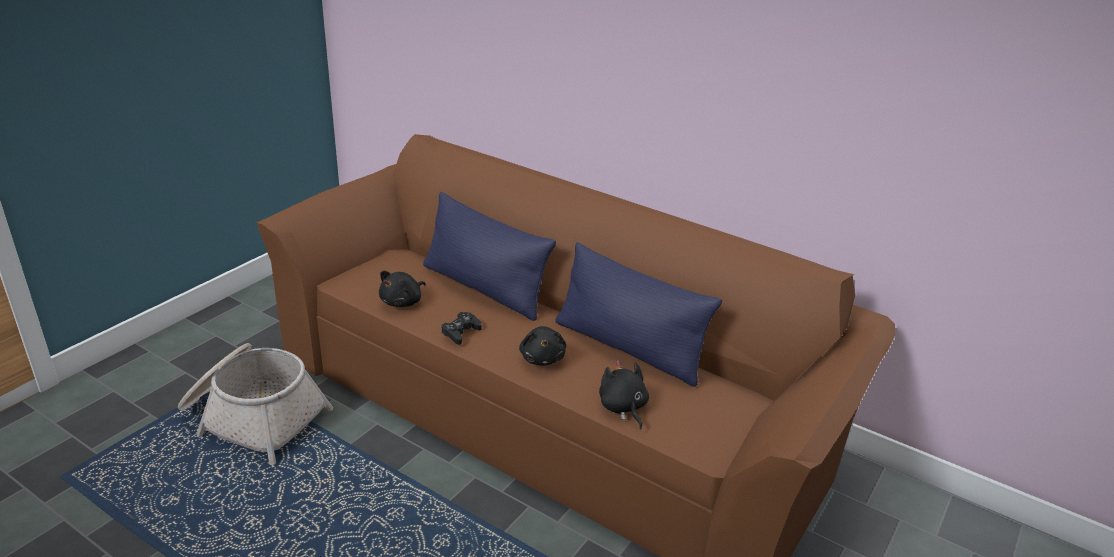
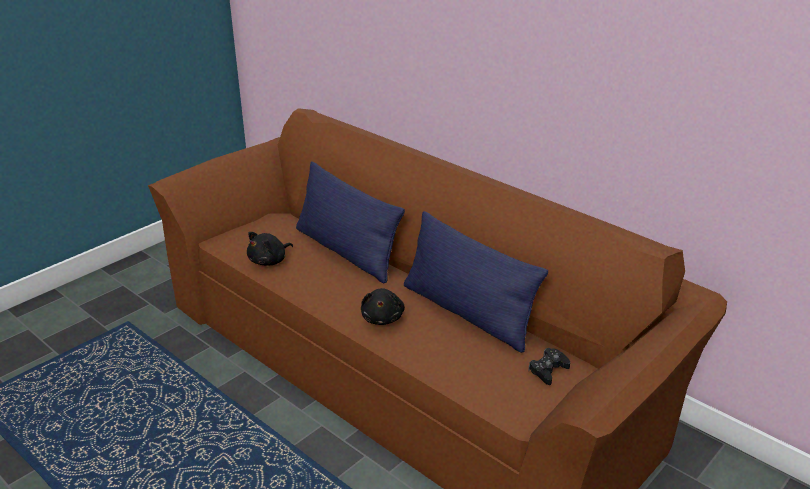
camera: 10 degrees right, 0 degrees up
basket [178,343,333,465] -> none
black game controller [441,312,481,345] -> black game controller moved to [528,348,570,385]
black plush toy [599,361,649,430] -> none

